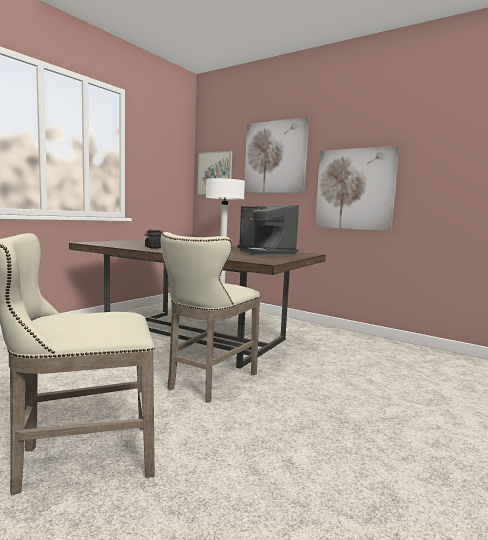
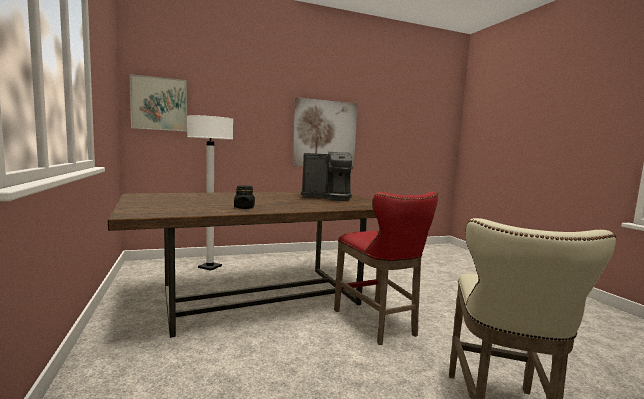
camera: 55 degrees left, 0 degrees up
beige stool [161,232,261,403] -> red stool [334,192,438,345]
picture [244,117,309,193] -> none

